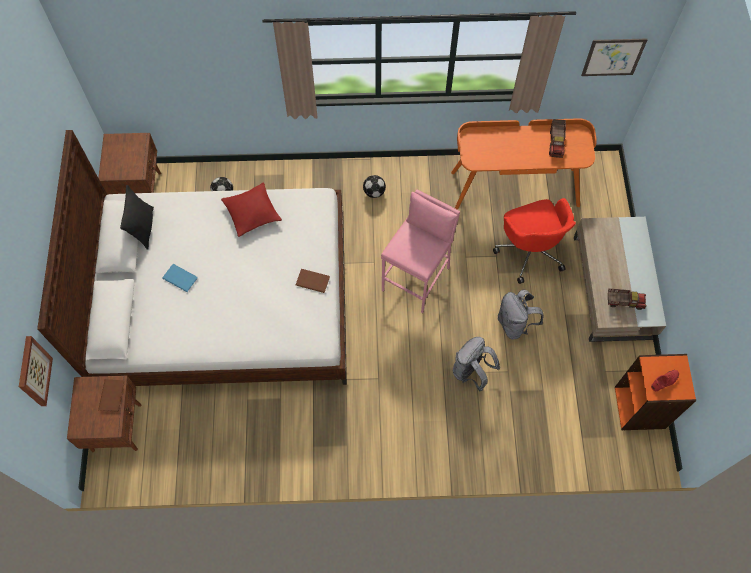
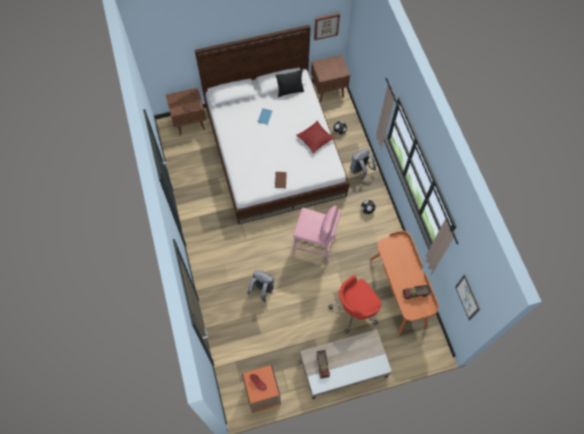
camera: 75 degrees right, 0 degrees up
picture [19,336,53,406] -> picture moved to [314,13,340,40]
grey backpack [498,289,544,340] -> grey backpack moved to [350,148,376,180]

